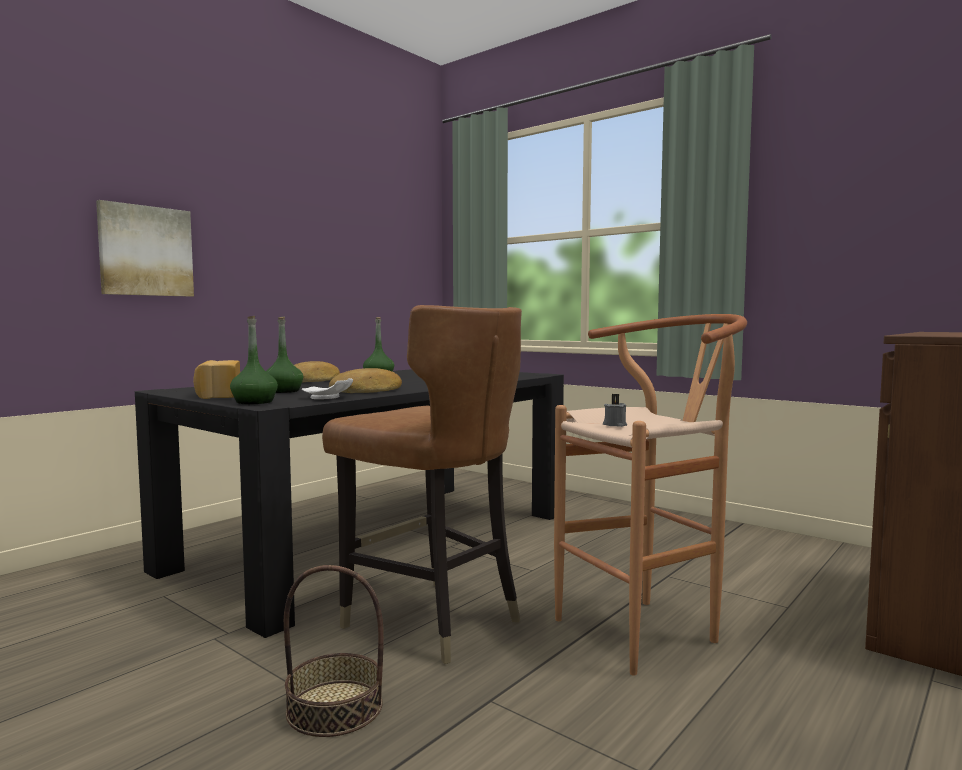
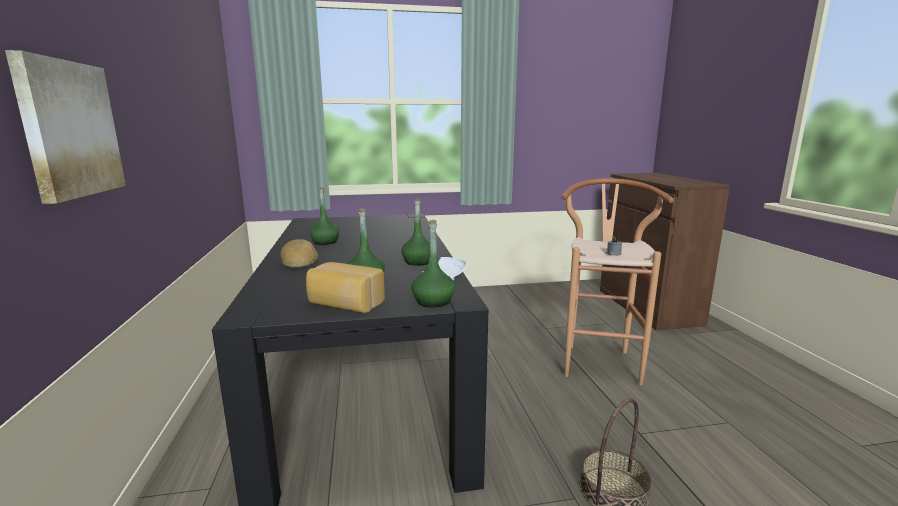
camera: 50 degrees left, 10 degrees up
brown chair [322,305,522,664] -> none
bread [329,368,402,393] -> green bottle [401,198,429,266]

